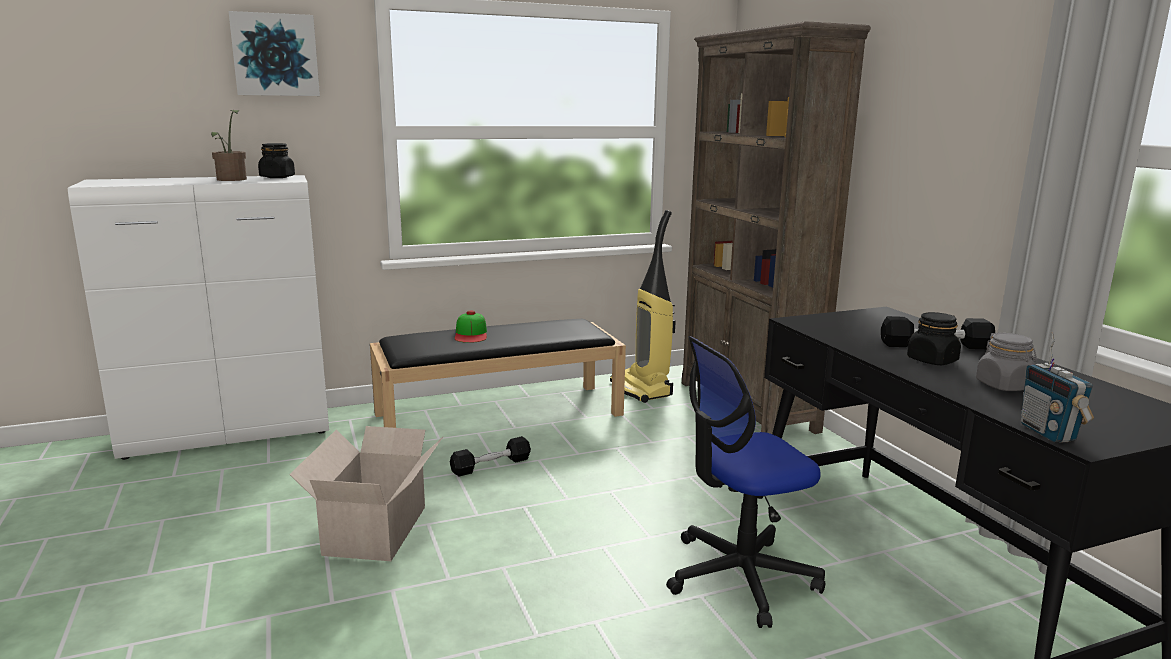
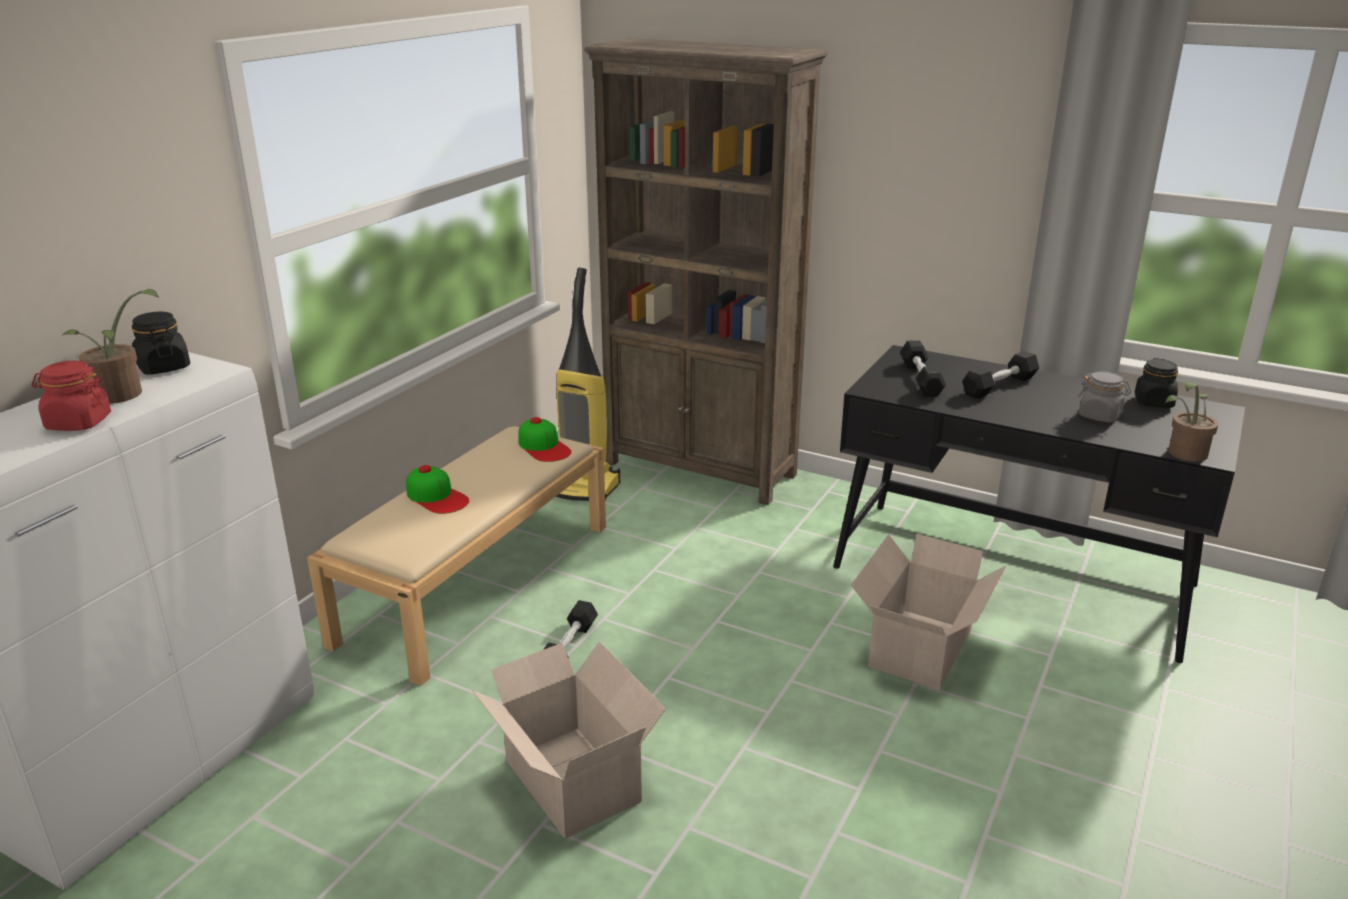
camera: 40 degrees left, 10 degrees up
picture [228,11,320,96] -> none
black bench [370,319,626,428] -> beige bench [307,426,606,686]
office chair [666,336,825,628] -> cardboard box [851,534,1007,690]
black jar [907,312,961,365] -> black jar moved to [1135,358,1178,408]
radio [1021,332,1094,443] -> potted plant [1165,382,1218,461]
none -> red jar [31,361,111,431]
none -> cap [518,417,571,462]
none -> black dumbbell [900,340,946,397]

